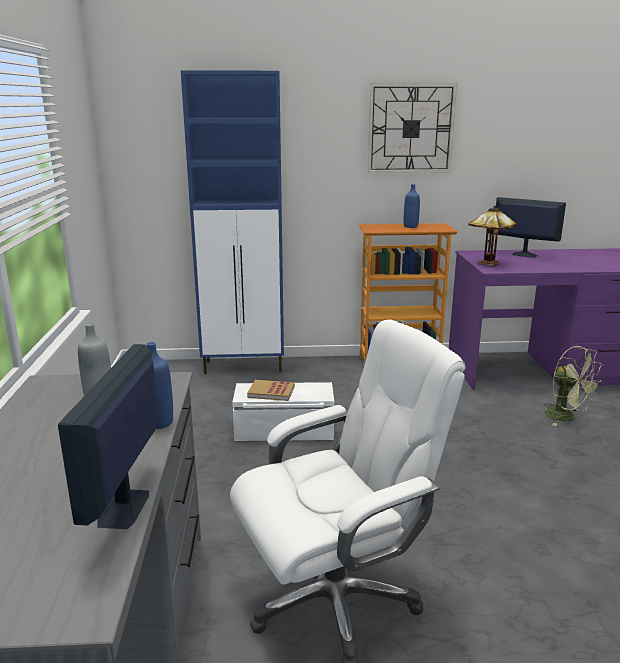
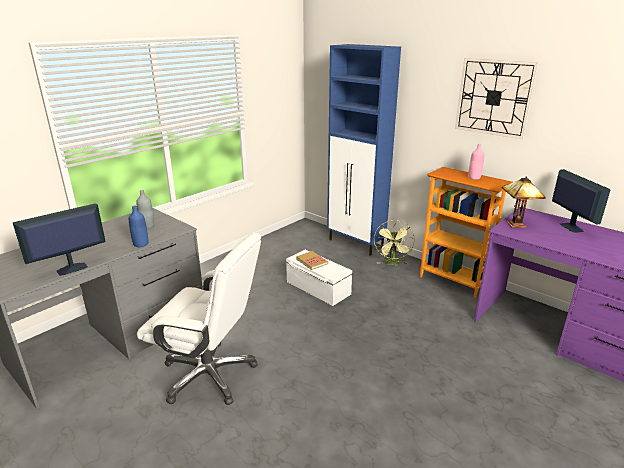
camera: 45 degrees right, 5 degrees up
blue bottle [404,184,420,228] -> pink bottle [468,144,484,179]
green fan [545,346,604,426] -> green fan moved to [374,220,415,266]

